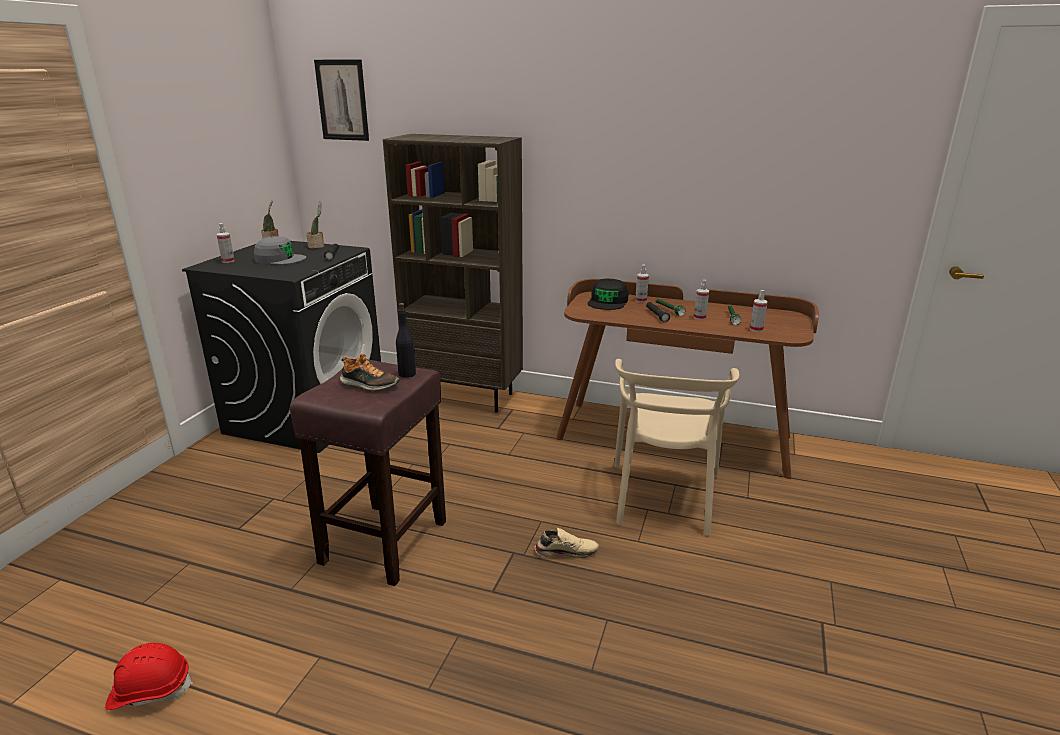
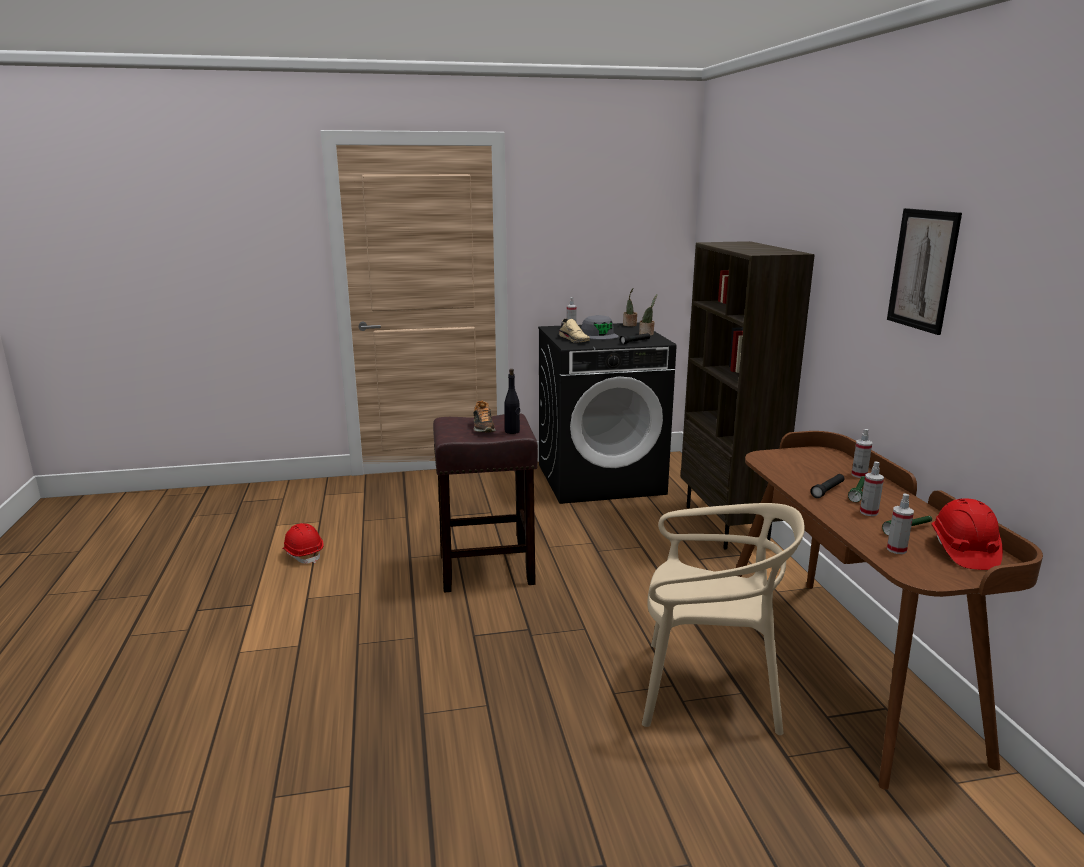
camera: 60 degrees right, 5 degrees down
picture [314,60,369,141] -> picture moved to [887,208,962,335]
beige shoe [535,528,599,558] -> beige shoe moved to [559,319,590,343]
black cap [588,279,628,310] -> none
beige chair [614,359,739,536] -> beige chair turned 150 degrees counterclockwise [642,503,805,735]
none -> red hard hat [932,498,1003,570]

